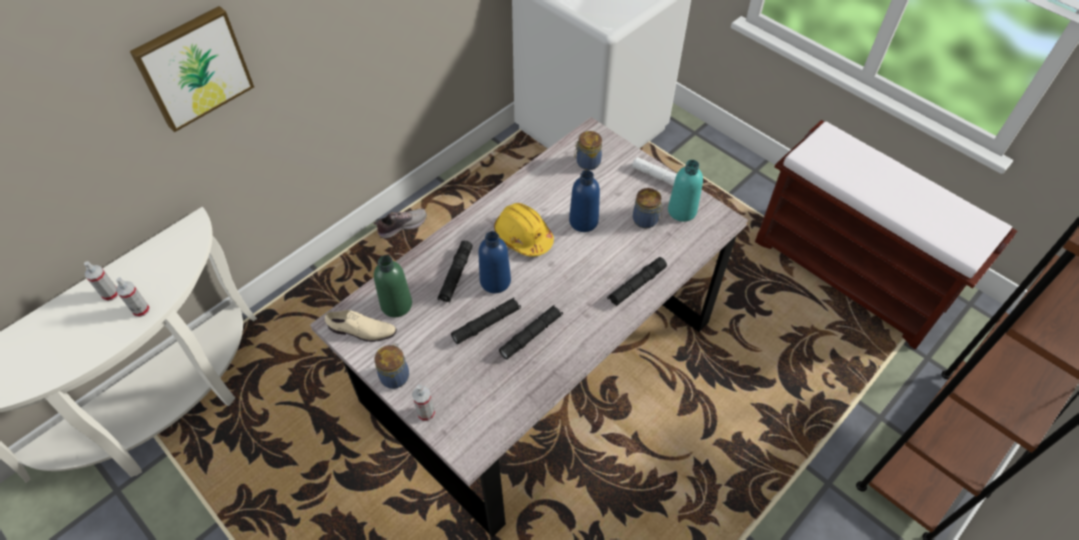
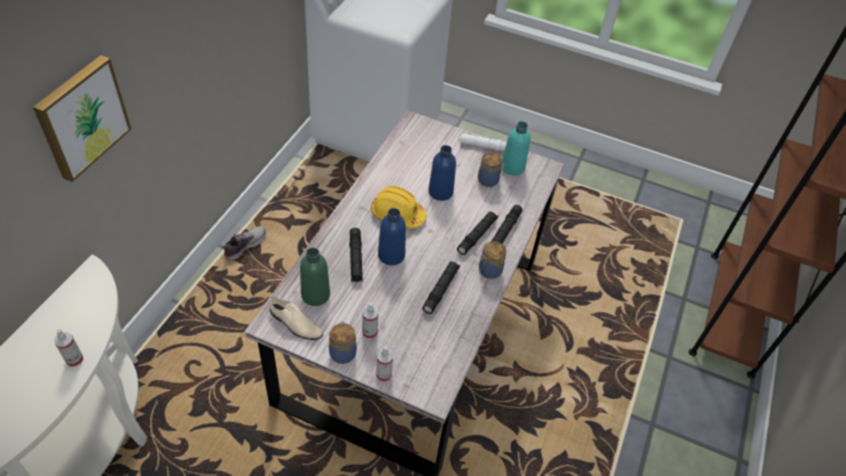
camera: 25 degrees left, 5 degrees down
spray bottle [84,261,118,301] -> spray bottle moved to [362,302,378,339]
beige shoe [325,310,397,342] -> beige shoe turned 45 degrees clockwise [269,297,323,340]
black flashlight [451,298,521,345] -> black flashlight moved to [457,211,498,255]
jar [574,131,602,170] -> jar moved to [479,241,506,279]
brown bench [755,120,1017,349] -> none

